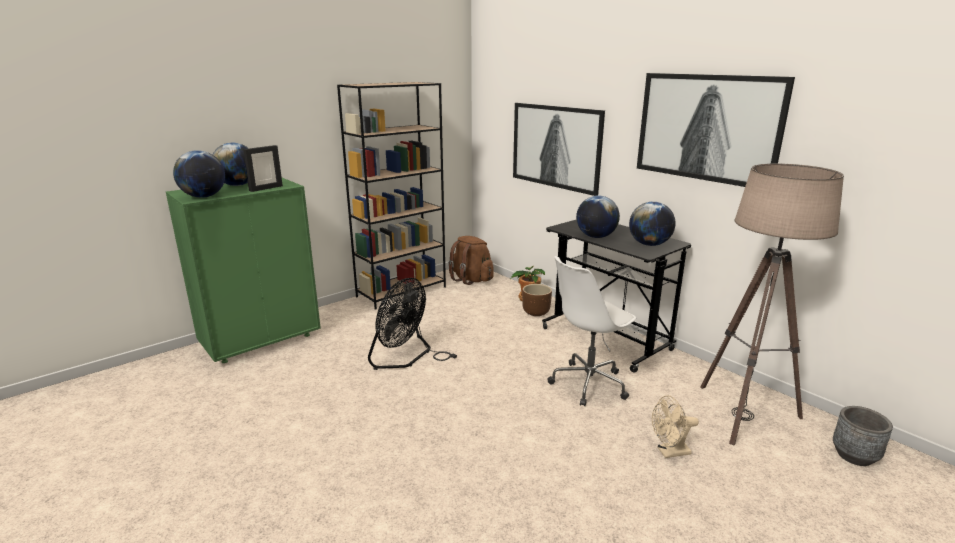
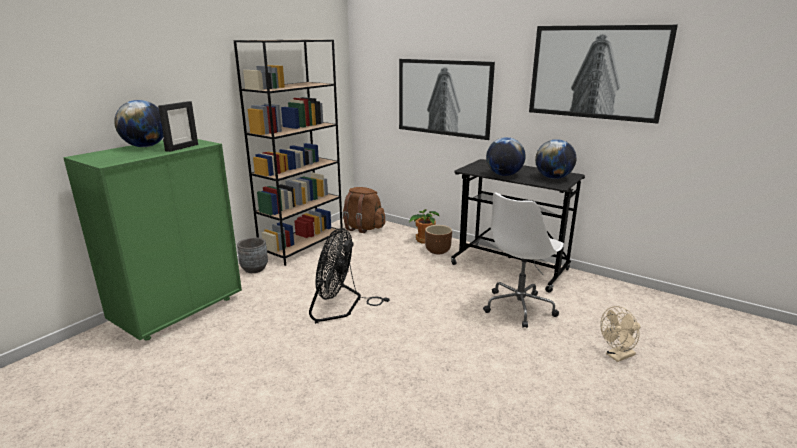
camera: 15 degrees left, 0 degrees up
globe [173,150,225,198] -> none
floor lamp [700,164,844,446] -> none
grey planter [833,406,893,466] -> grey planter moved to [237,237,268,273]

